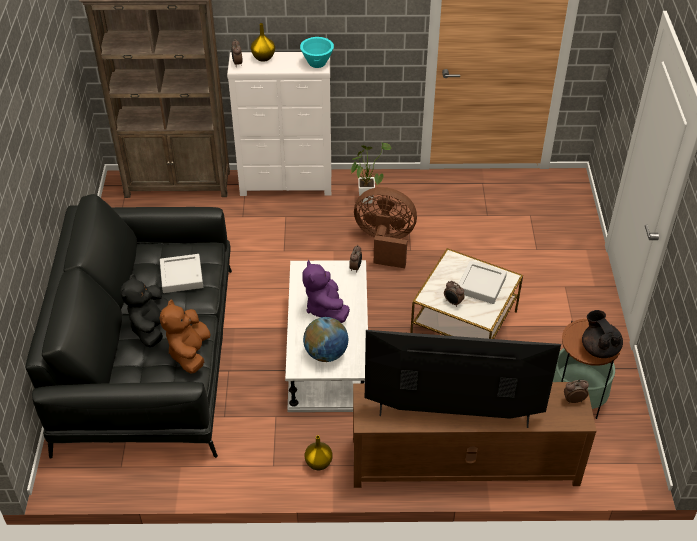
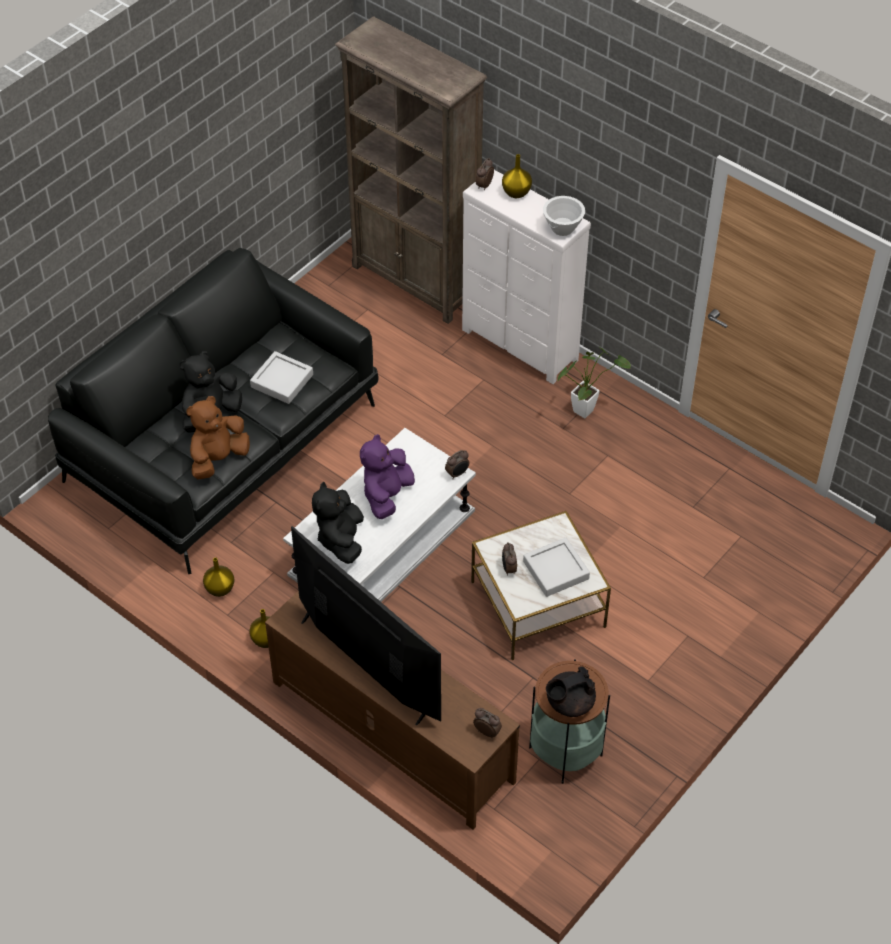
camera: 40 degrees right, 5 degrees up
turquoise bowl [300,37,334,68] -> white bowl [543,196,585,236]
globe [303,317,349,362] -> black plush toy [312,482,364,564]
brown fan [354,187,417,268] -> none
black teapot [582,310,623,358] -> black teapot turned 135 degrees counterclockwise [546,667,596,717]
none -> yellow vase [203,558,234,597]

